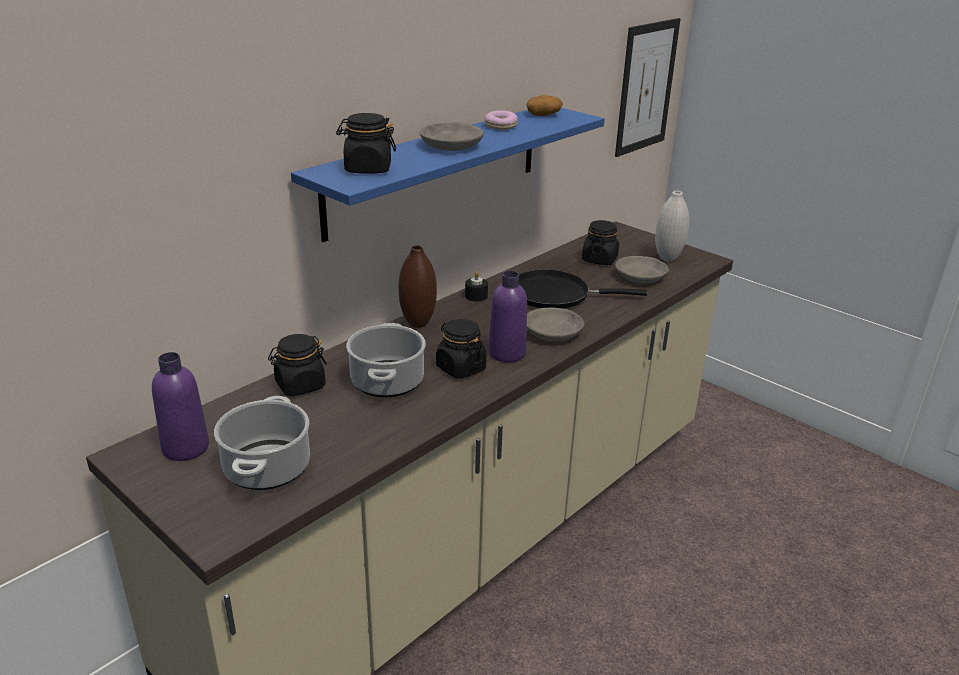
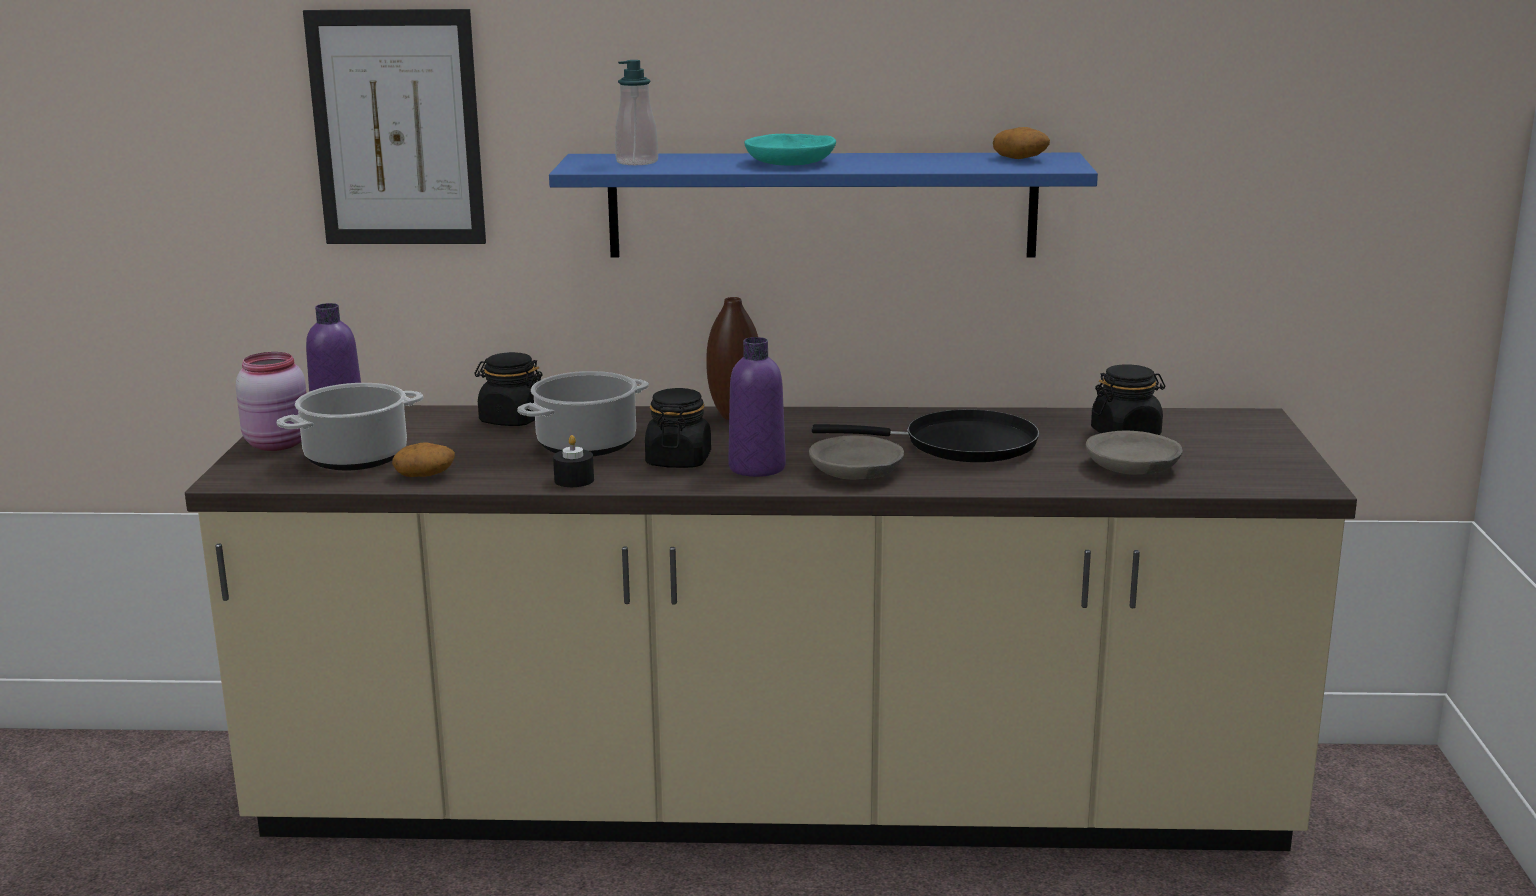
camera: 50 degrees right, 10 degrees down
black jar [336,113,396,174] -> soap dispenser [615,60,658,165]
grey bowl [420,122,484,151] -> turquoise bowl [744,134,836,166]
black candle [465,271,488,301] -> black candle moved to [553,435,594,487]
donut [485,111,518,130] -> none
black frying pan [519,269,647,309] -> black frying pan turned 135 degrees clockwise [812,409,1039,462]
picture [615,18,681,157] -> picture moved to [303,9,486,244]
white vase [655,191,689,262] -> none
none -> pink jar [236,352,306,451]
none -> potato [392,442,455,477]

